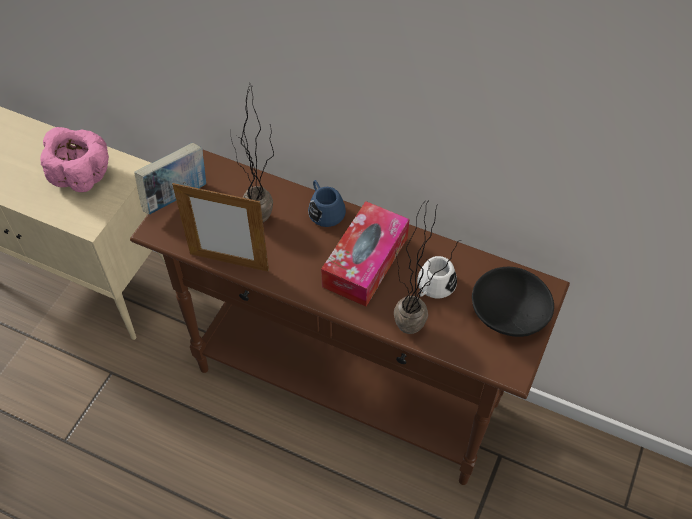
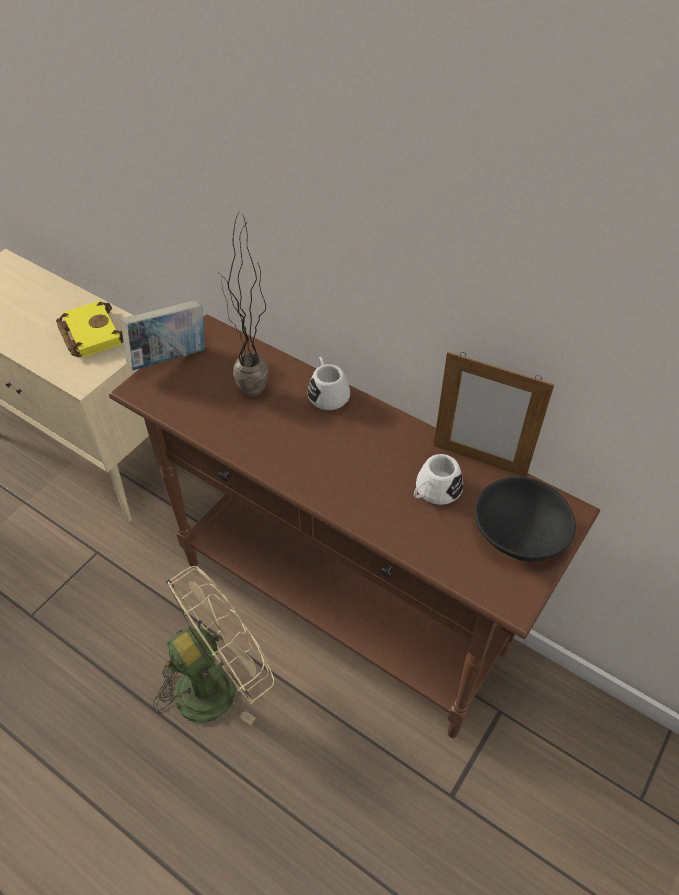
camera: 10 degrees right, 5 degrees down
pink bowl [40,127,109,192] -> yellow book [56,301,123,358]
picture frame [172,183,269,272] -> picture frame moved to [434,352,554,477]
blue mug [308,180,346,227] -> white mug [308,357,350,410]
tissue box [321,201,409,306] -> none
potted plant [394,200,461,334] -> none
none -> beige fan [153,566,274,725]

